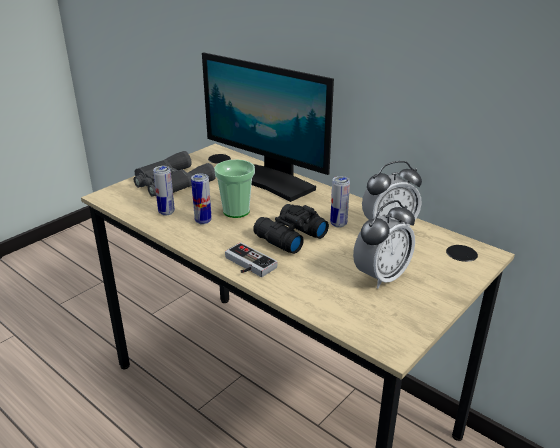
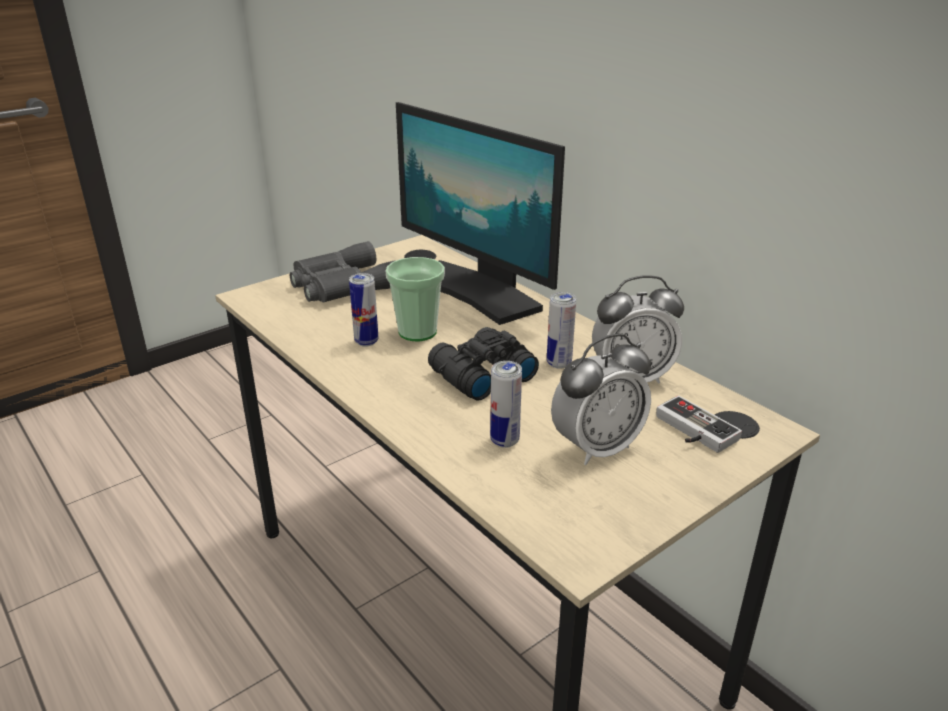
camera: 10 degrees right, 0 degrees up
can [153,166,175,216] -> can moved to [490,361,522,448]
game controller [225,242,277,277] -> game controller moved to [656,396,742,453]

